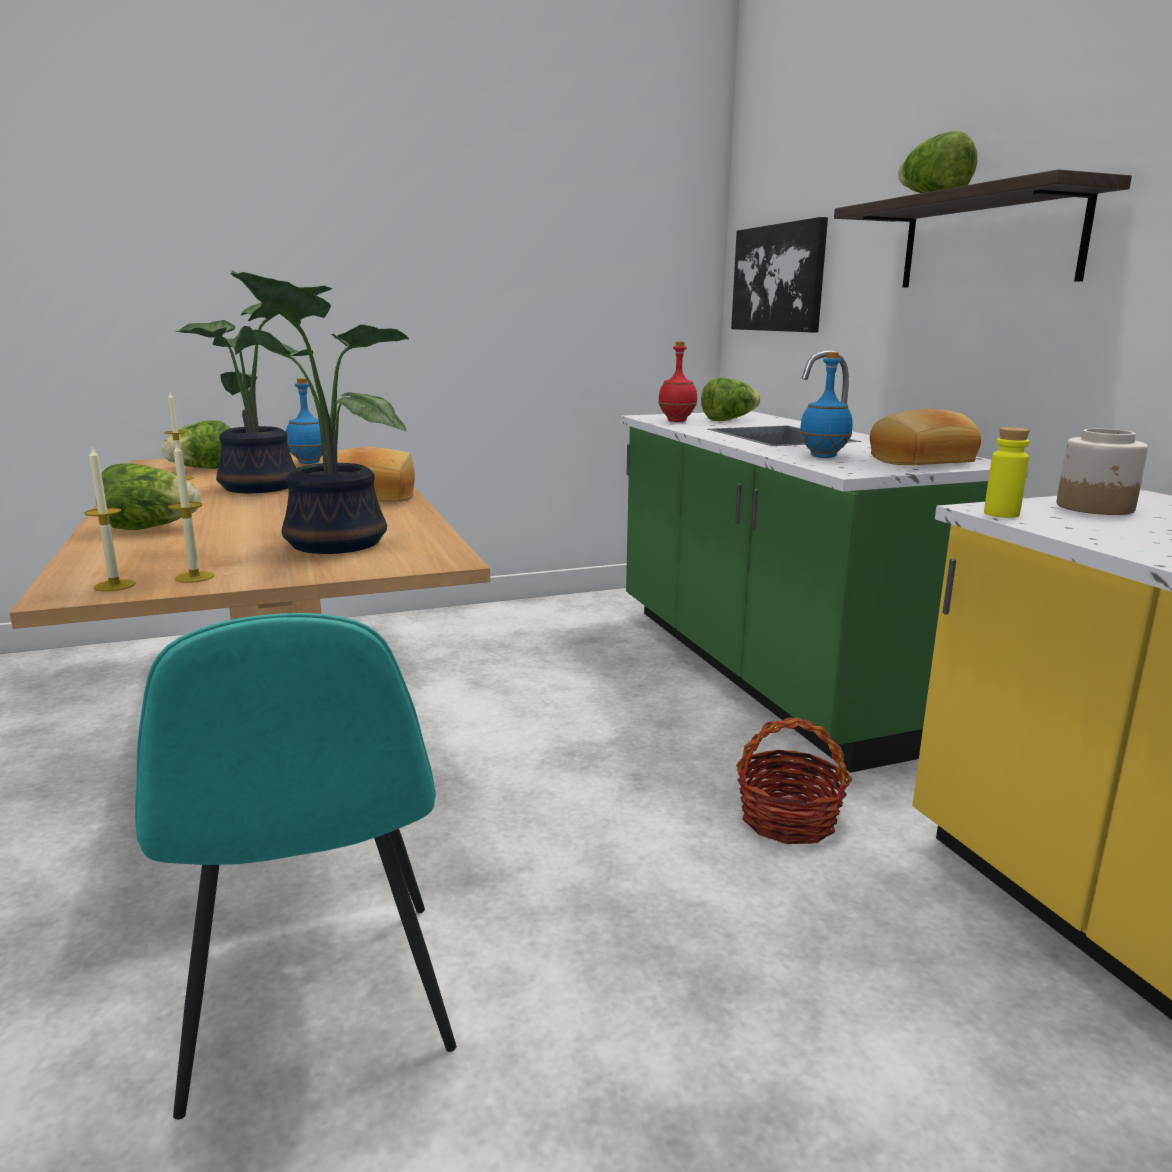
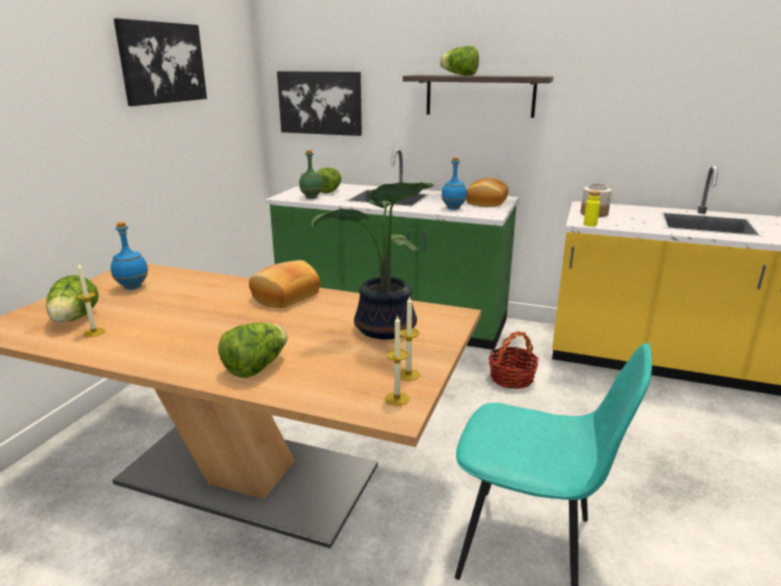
camera: 50 degrees left, 5 degrees up
potted plant [175,286,333,493] -> none
red bottle [658,342,697,422] -> green bottle [299,150,323,199]
none -> picture [114,18,207,106]

